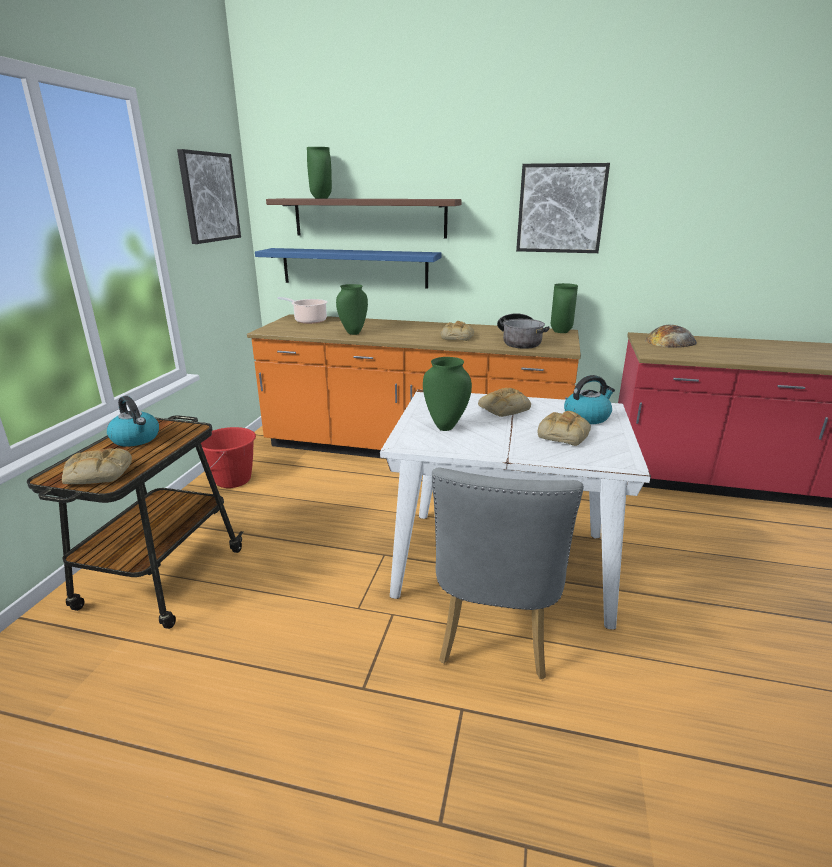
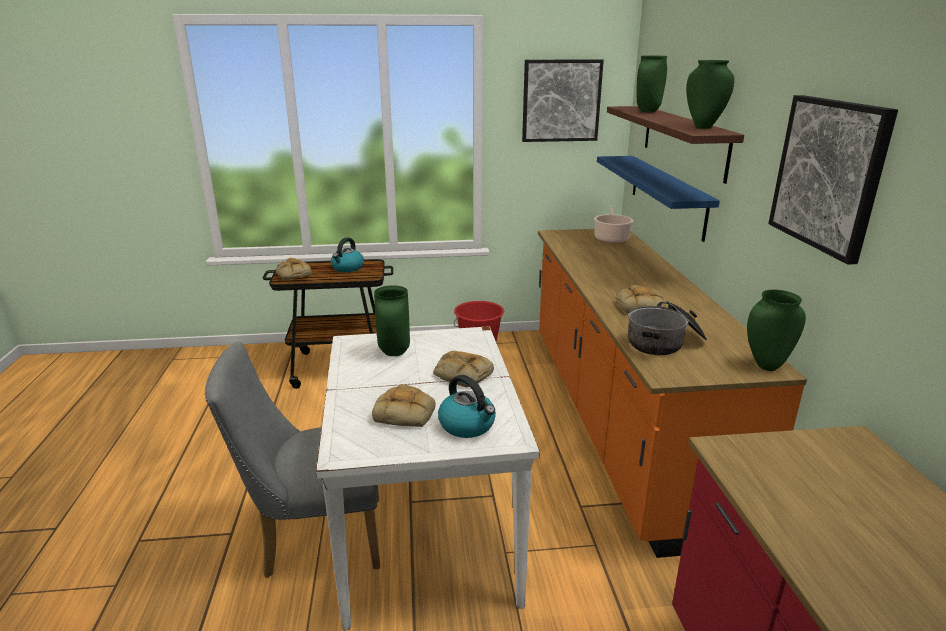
camera: 70 degrees right, 0 degrees up
green vase [336,284,368,335] -> green vase moved to [686,60,734,129]
bread [645,325,697,348] -> none

